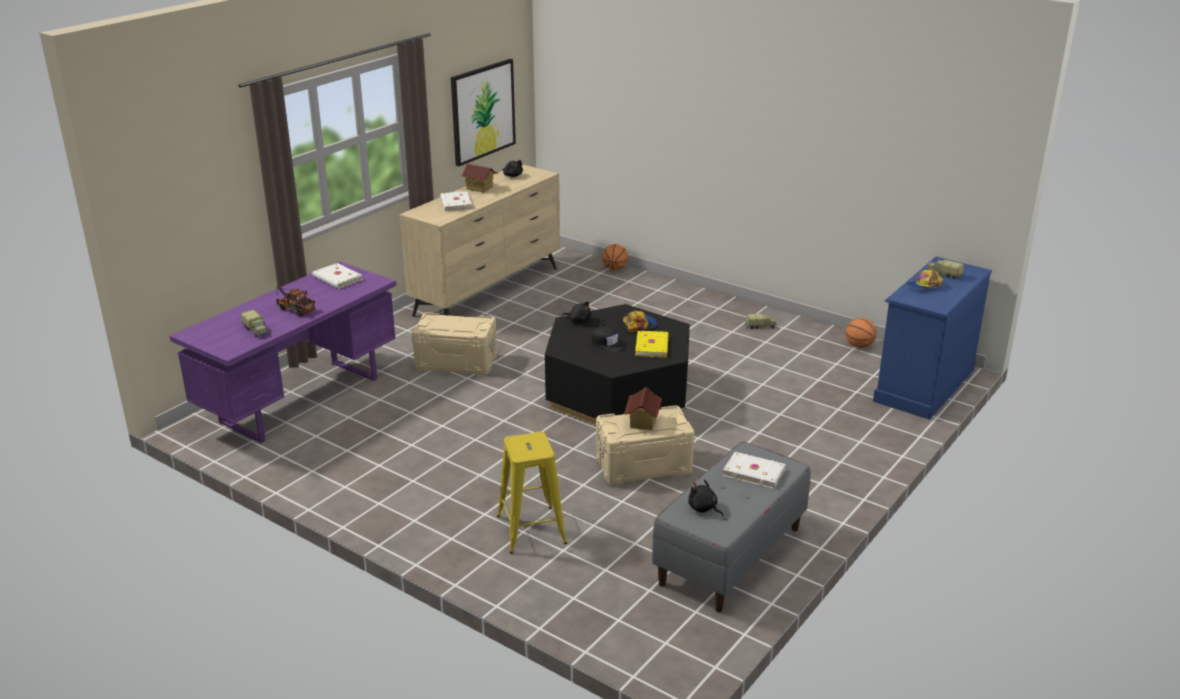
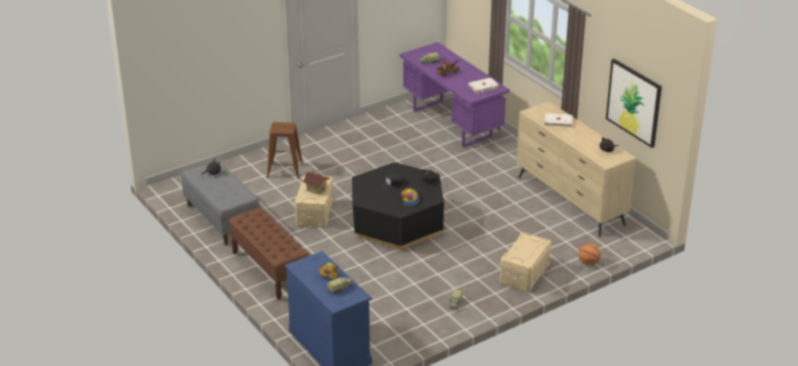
camera: 110 degrees right, 5 degrees up
beige storage box [412,312,497,375] -> beige storage box moved to [500,232,551,292]
toy house [461,164,498,193] -> none
yellow stool [497,432,567,554] -> brown stool [267,122,303,179]
yellow book [635,331,669,357] -> none
white book [723,452,786,489] -> none
basketball [846,318,877,348] -> none
none -> brown bench [228,208,309,300]

